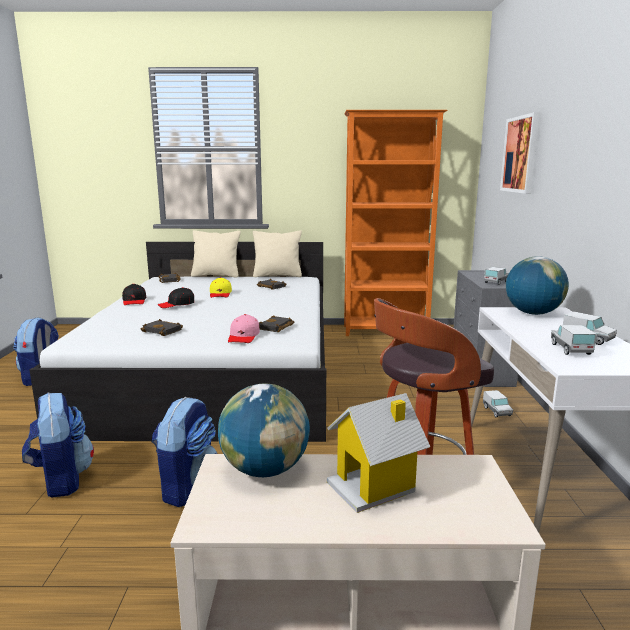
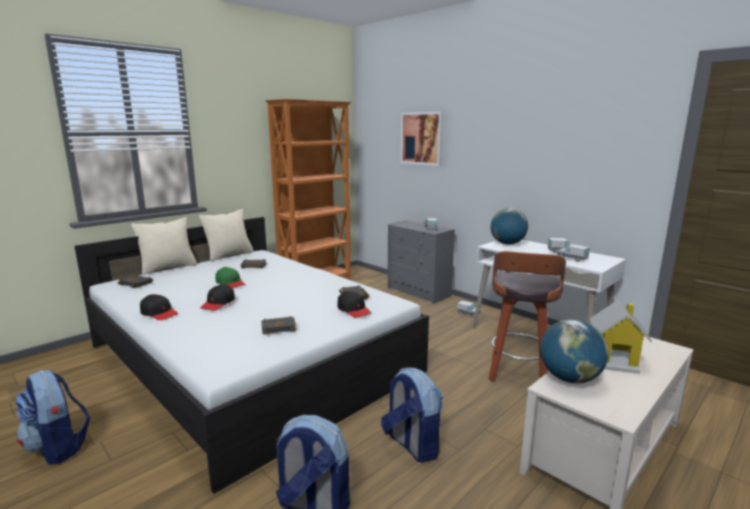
camera: 45 degrees left, 0 degrees up
yellow cap [210,277,232,298] -> green cap [215,267,245,288]
pink cap [228,314,260,343] -> black cap [338,290,371,318]

